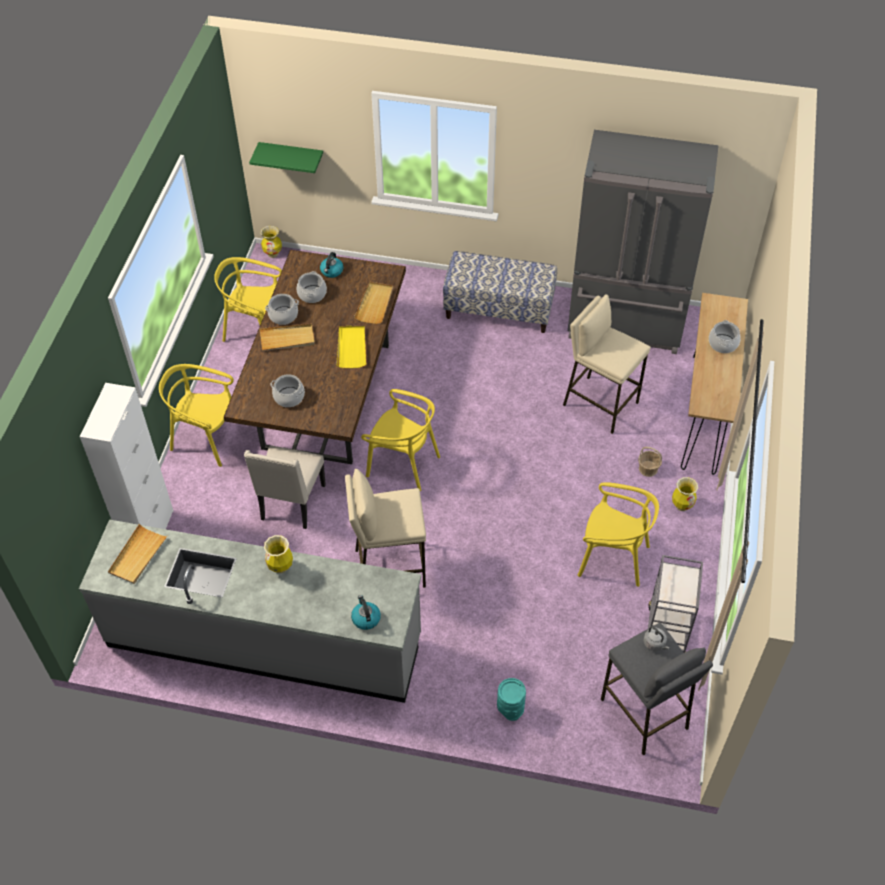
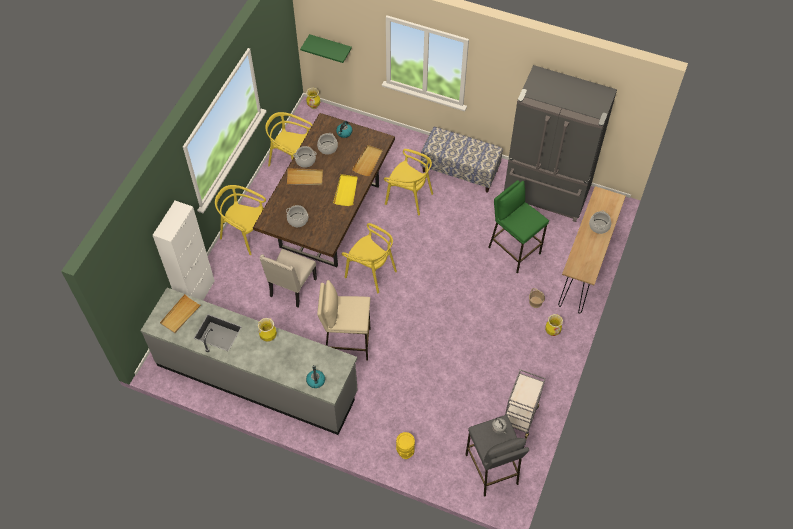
camera: 10 degrees right, 5 degrees up
turquoise vase [497,678,526,721] -> yellow vase [396,432,415,459]
beige stool [563,294,651,434] -> green stool [488,180,549,273]
yellow chair [577,482,659,587] -> yellow chair moved to [384,149,433,216]

